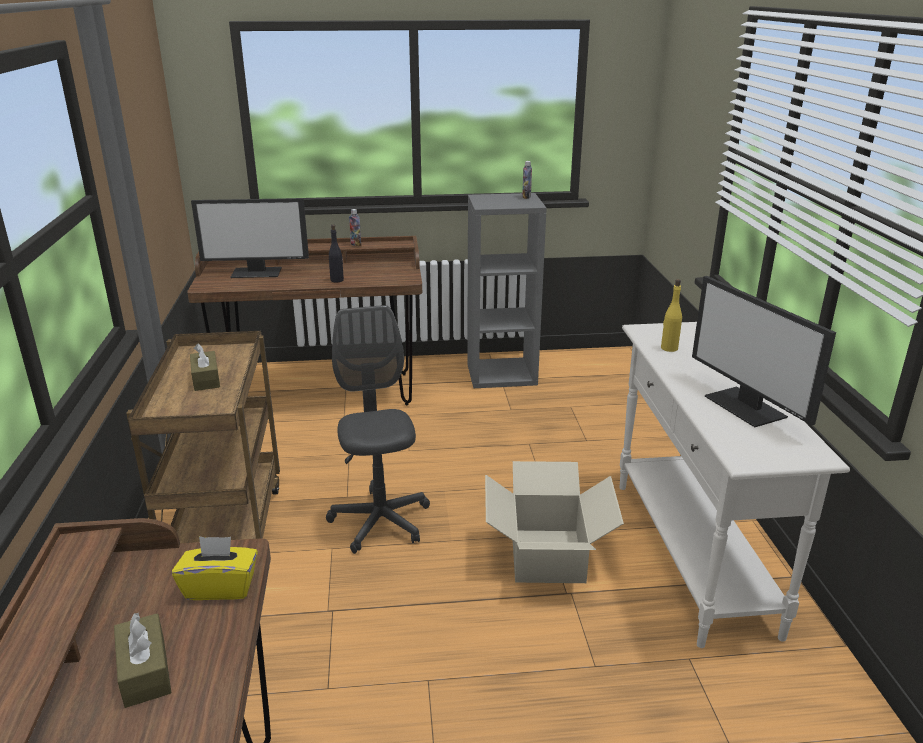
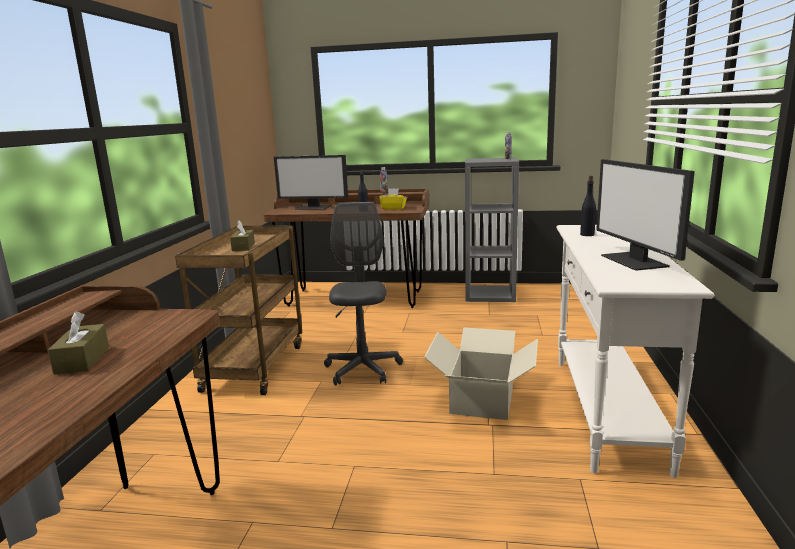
camera: 15 degrees right, 10 degrees down
yellow tissue box [172,536,258,600] -> yellow tissue box moved to [379,188,407,210]
yellow bottle [661,279,682,352] -> black bottle [580,176,596,236]

